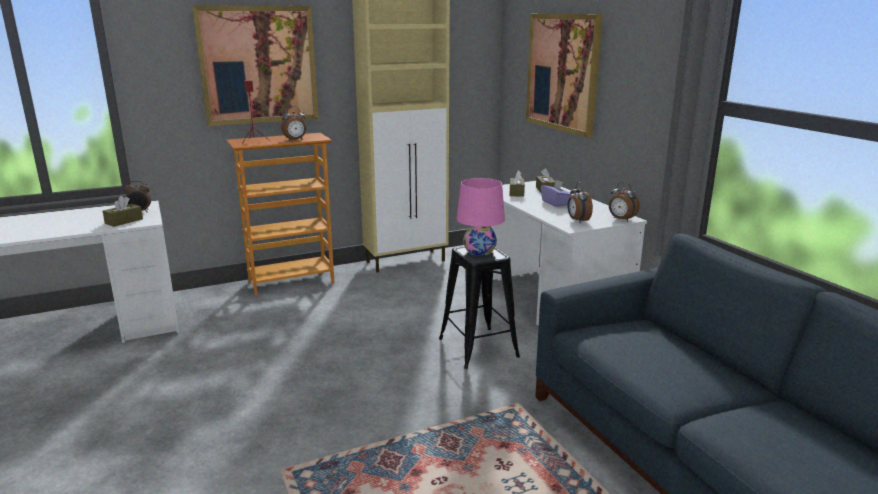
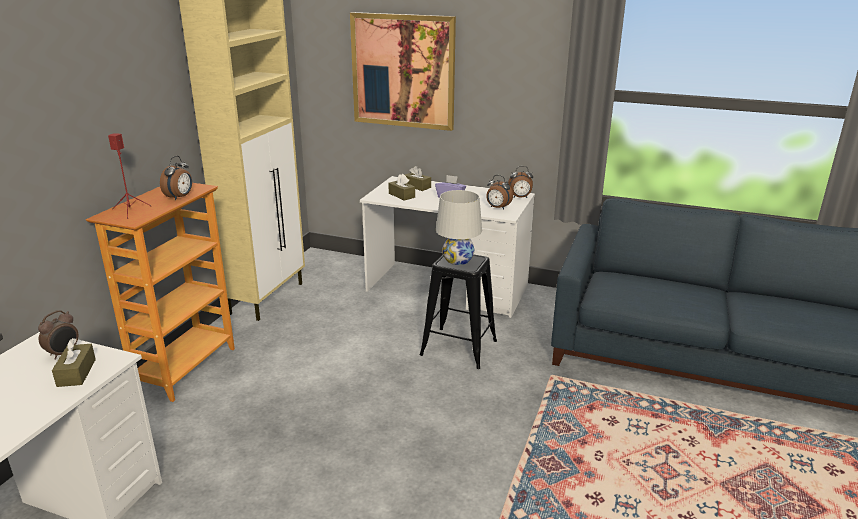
camera: 45 degrees left, 5 degrees up
picture [192,6,318,126] -> none
pink table lamp [456,178,505,256] -> white table lamp [436,190,482,265]

